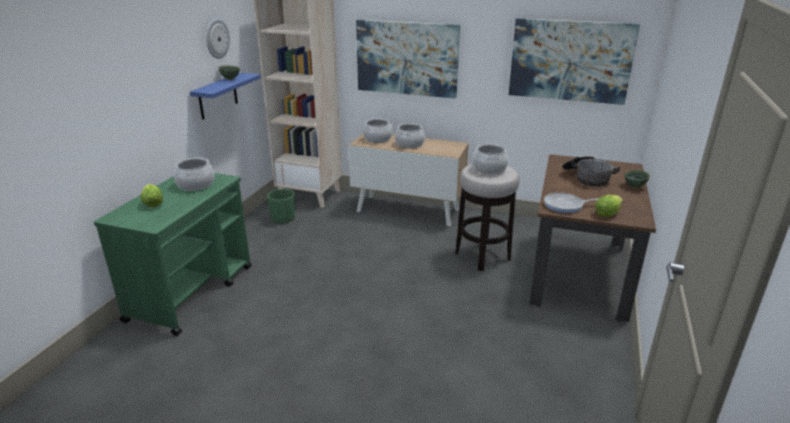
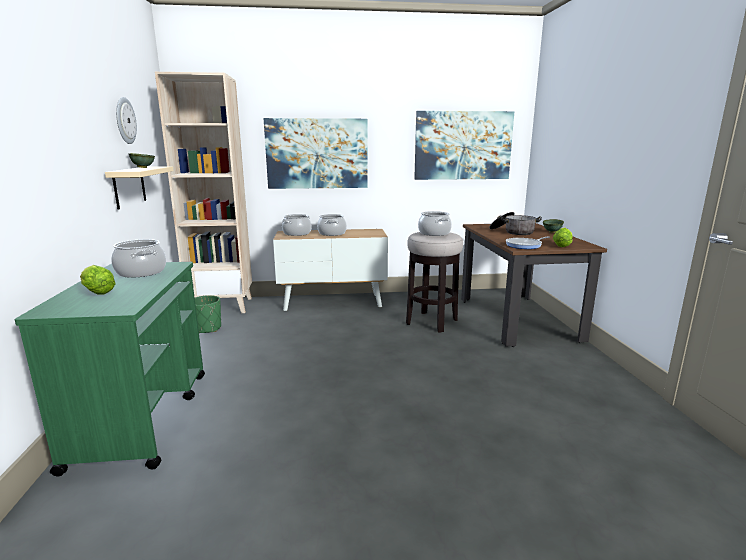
camera: 25 degrees left, 10 degrees down
blue shelf [190,73,260,119] -> beige shelf [105,166,174,209]

